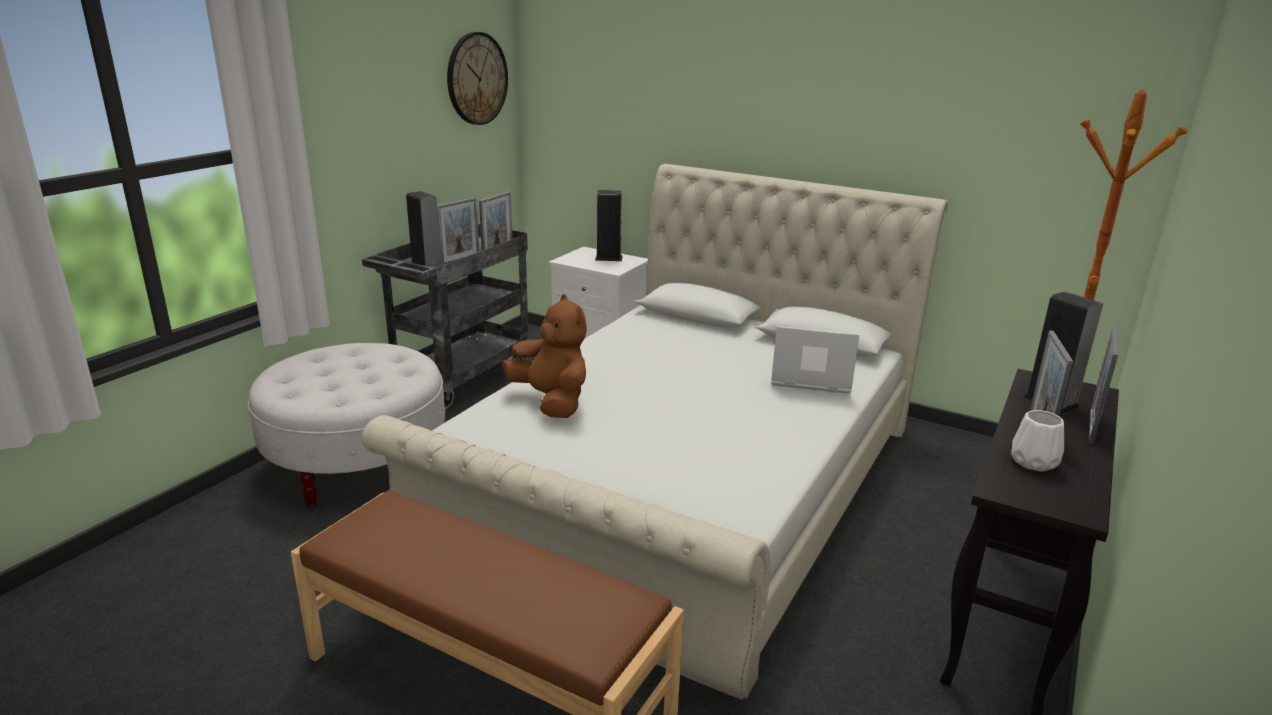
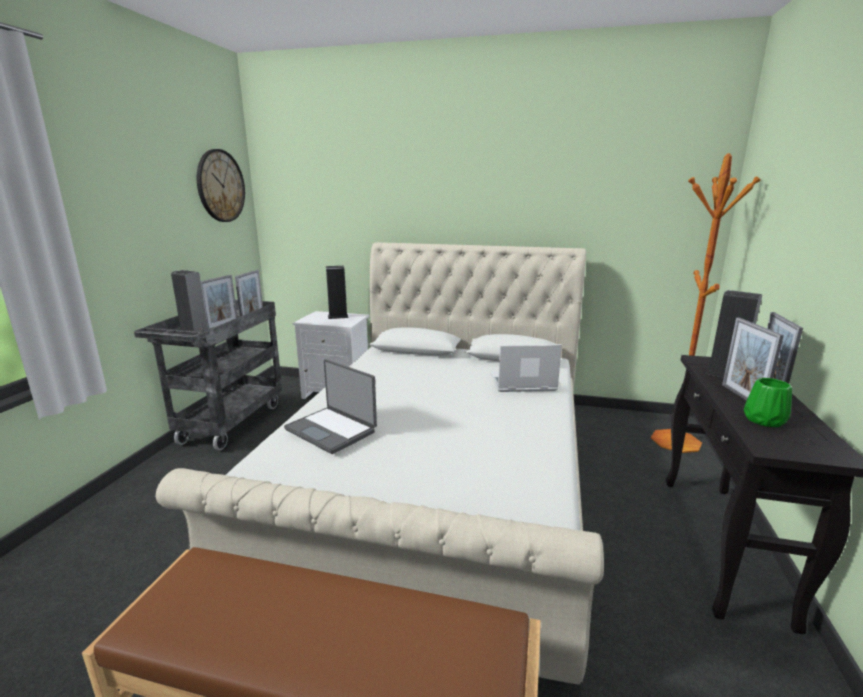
camera: 15 degrees left, 5 degrees down
white ottoman [248,343,445,507] -> none
brown plush toy [502,295,587,418] -> laptop [284,359,377,454]
white vase [1011,410,1064,472] -> green vase [744,378,792,427]

